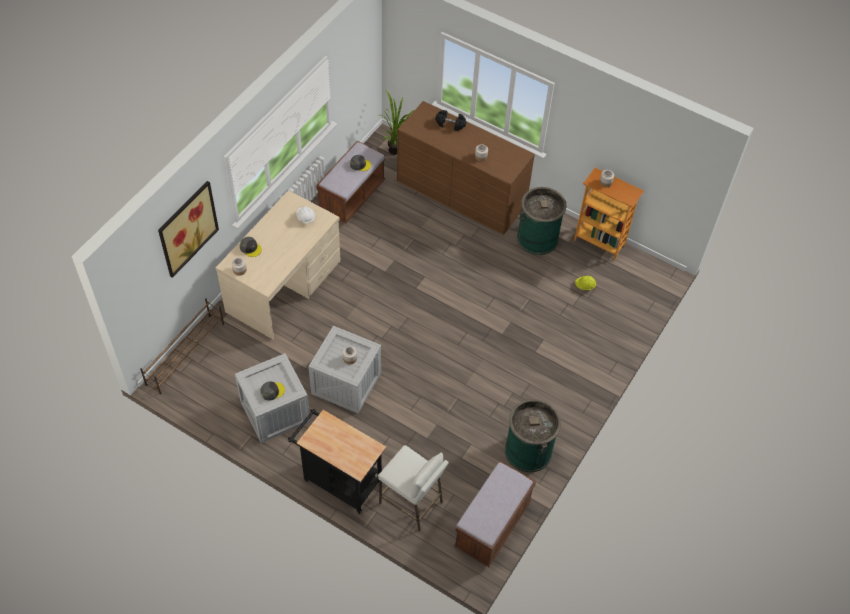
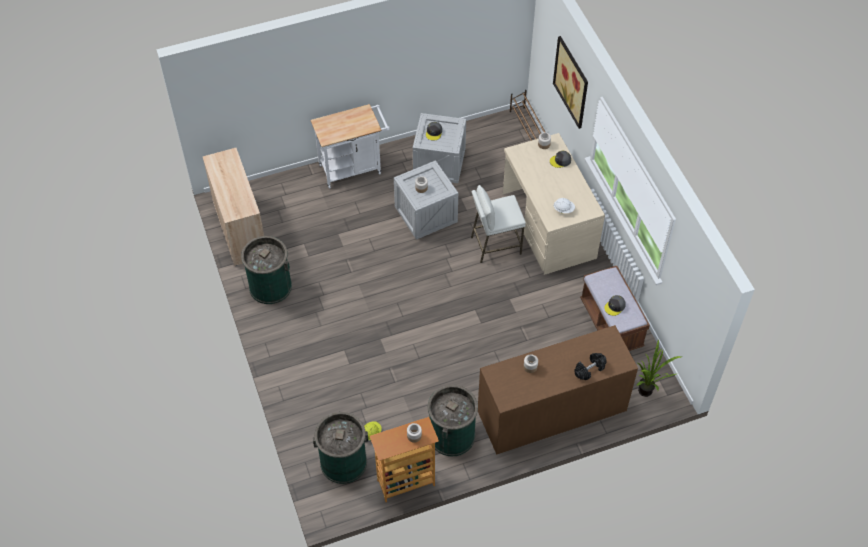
camera: 130 degrees right, 0 degrees up
black cart [288,409,386,514] -> white cart [311,104,390,189]
white stool [378,445,449,531] -> white stool moved to [471,185,526,263]
brown bench [454,461,536,567] -> beige cabinet [203,148,264,266]
none -> green trash can [313,412,368,484]

